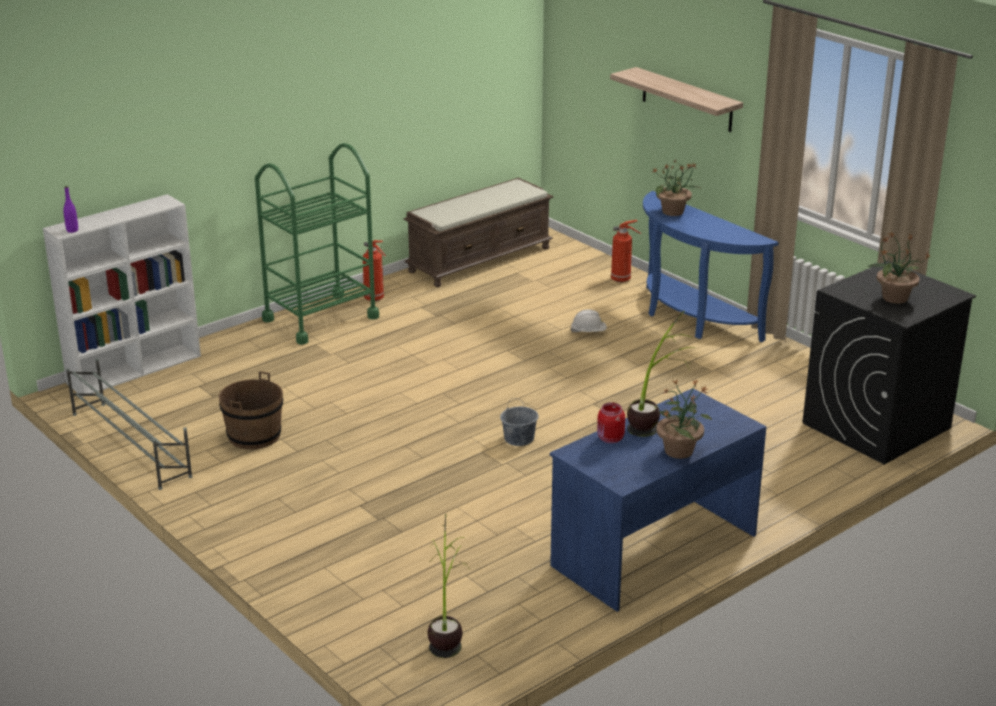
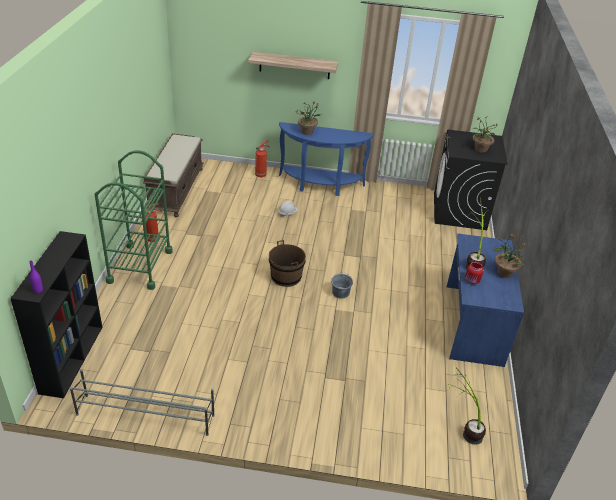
camera: 45 degrees left, 10 degrees up
white bookcase [43,194,201,397] -> black bookcase [10,231,102,398]
brown bucket [219,371,283,449] -> brown bucket moved to [269,240,306,287]

